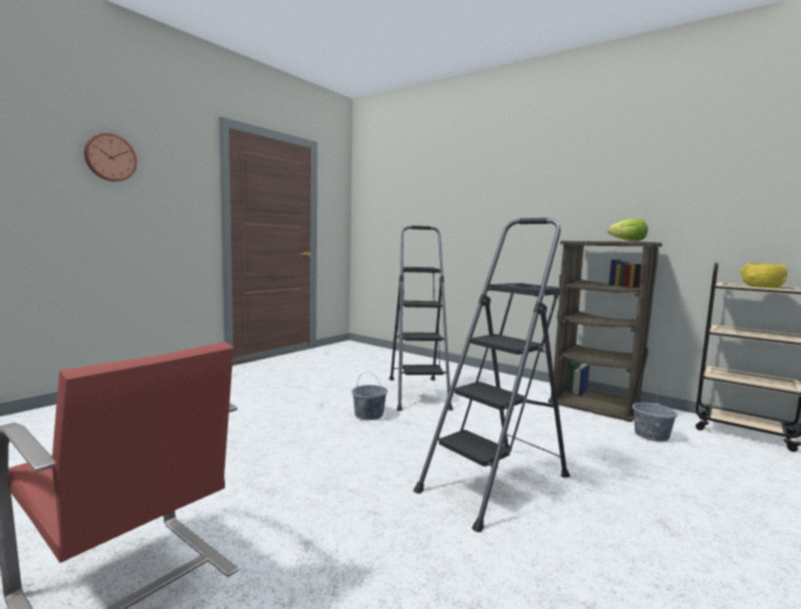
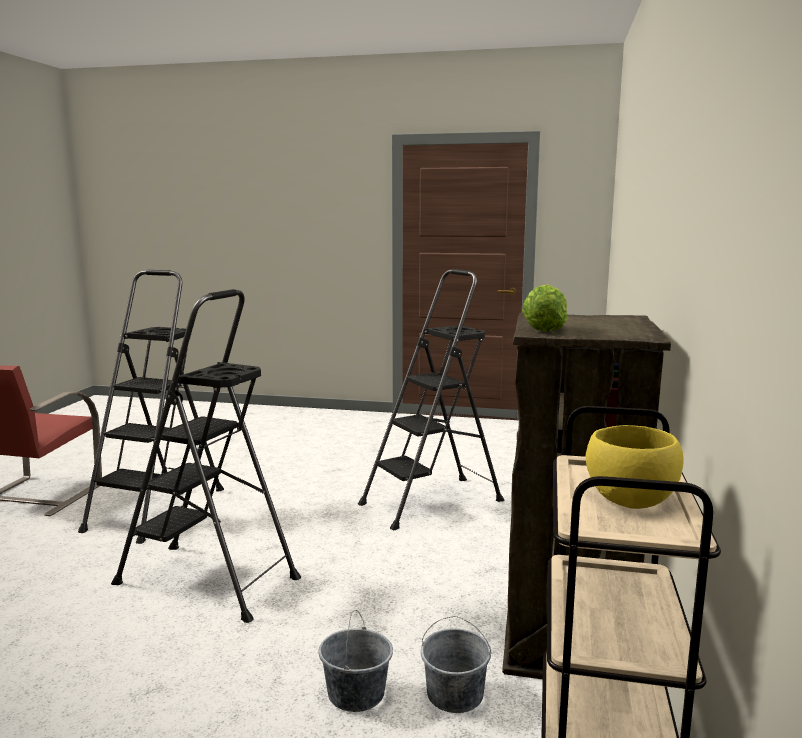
camera: 65 degrees right, 5 degrees up
wall clock [84,133,137,181] -> none
grey bucket [352,372,388,420] -> grey bucket moved to [319,610,393,712]
none -> step ladder [78,270,224,544]

